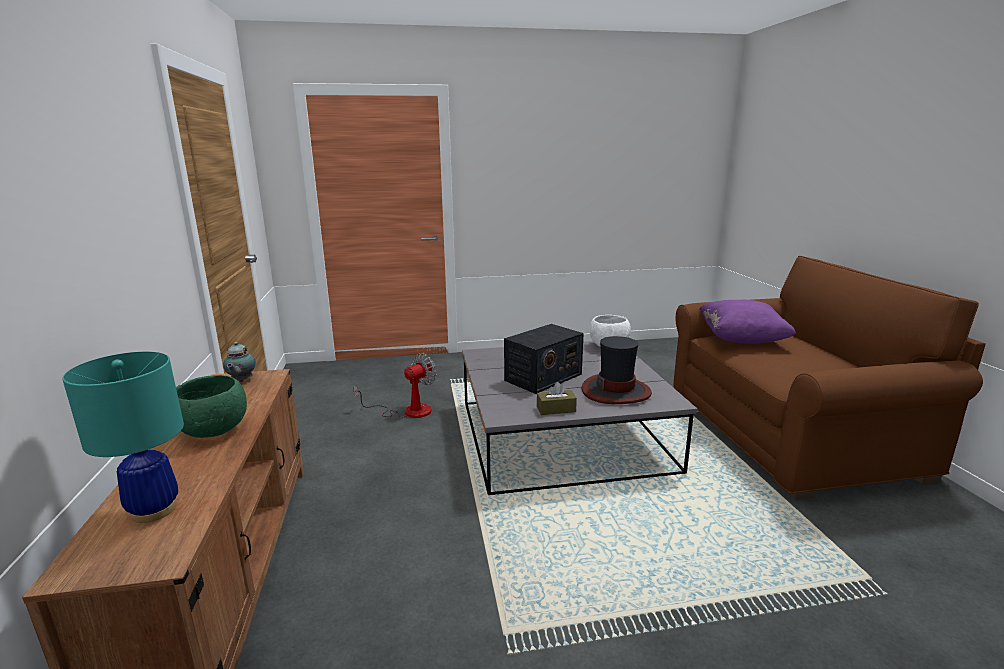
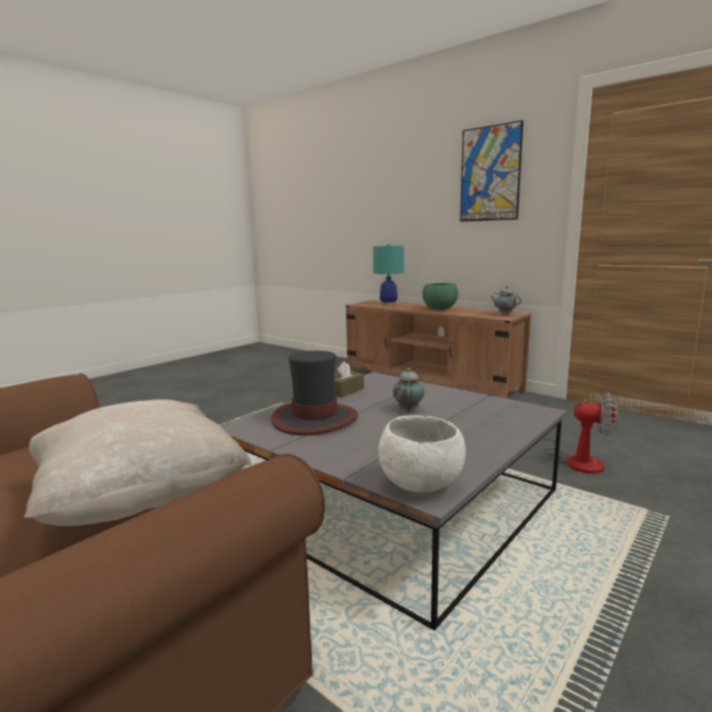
camera: 140 degrees right, 5 degrees down
fan [353,353,437,418] -> fan turned 75 degrees counterclockwise [543,392,617,474]
radio [504,324,584,394] -> teapot [393,368,424,411]
purple pillow [699,300,796,344] -> beige pillow [24,399,252,526]
none -> picture [460,120,524,222]

